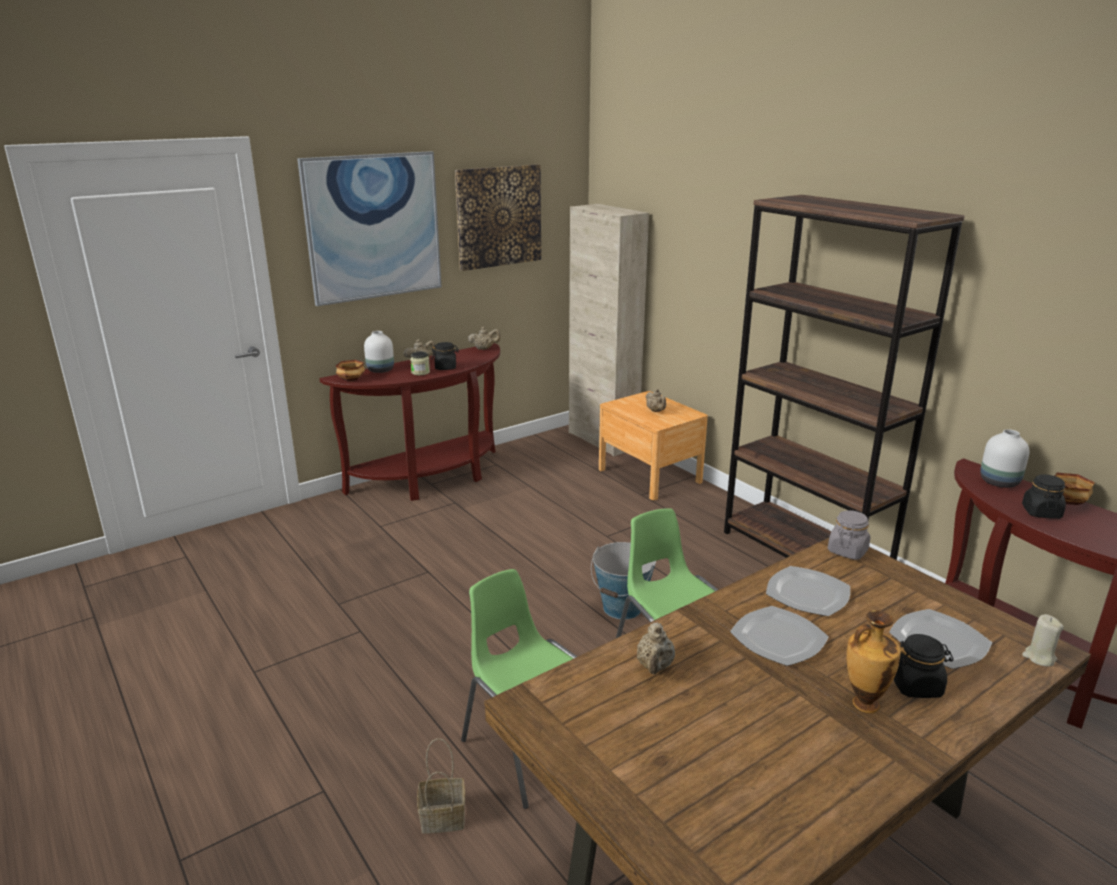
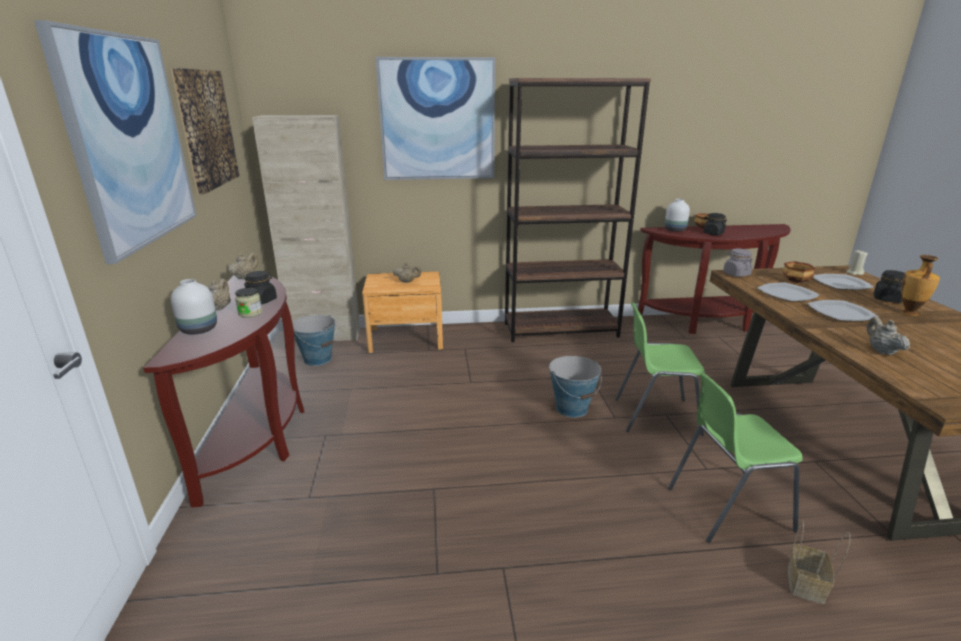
camera: 60 degrees left, 0 degrees up
bowl [336,360,365,381] -> bowl moved to [782,261,815,283]
beige teapot [637,623,675,674] -> beige teapot turned 135 degrees counterclockwise [867,316,910,355]
none -> bucket [292,315,338,366]
none -> picture [375,57,495,180]

